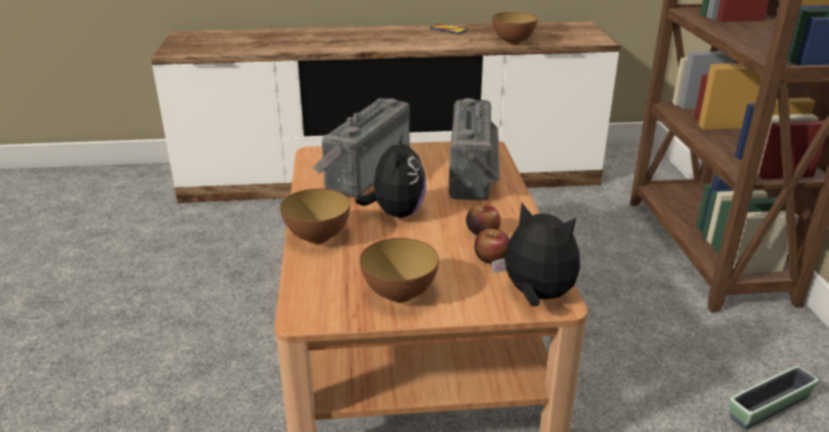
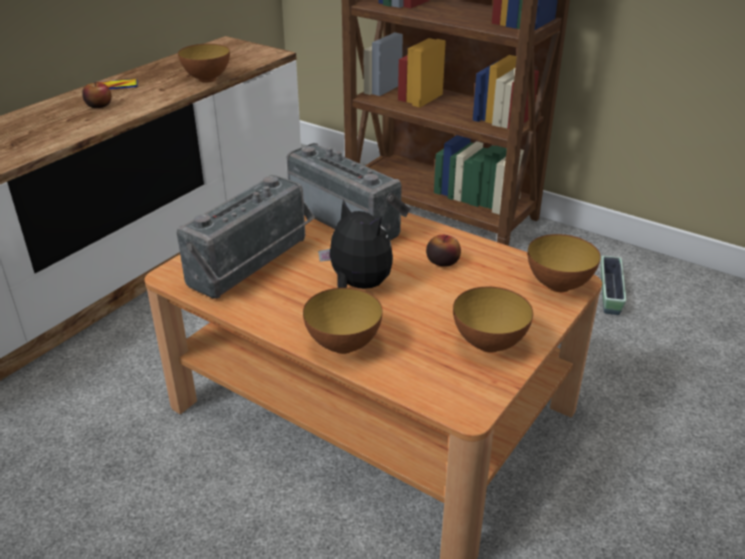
camera: 50 degrees left, 5 degrees up
radio [313,98,410,198] -> radio turned 120 degrees counterclockwise [177,175,315,299]
apple [474,229,510,263] -> apple moved to [82,83,112,108]
plush toy [491,203,580,307] -> bowl [528,234,601,292]

